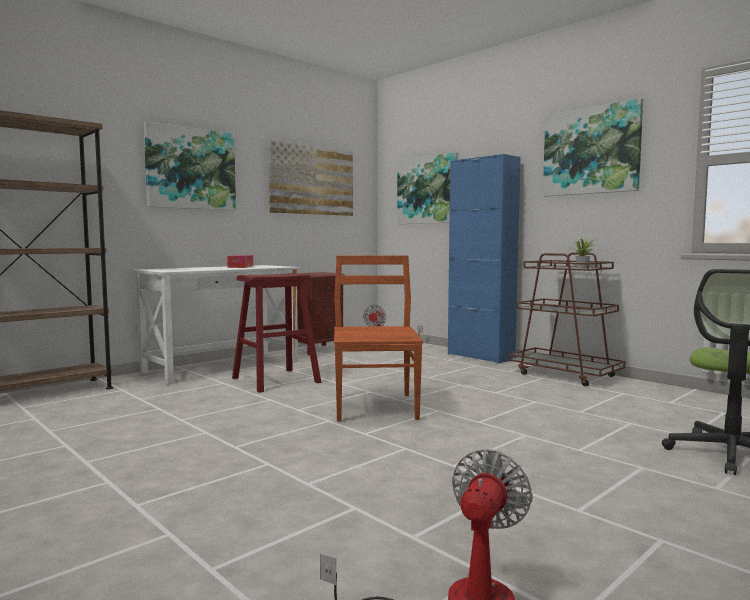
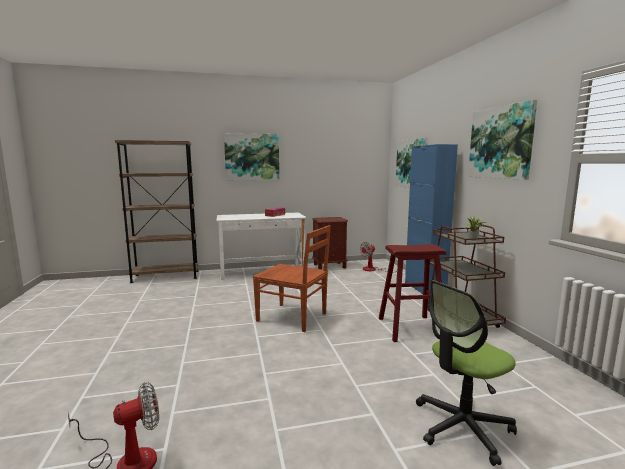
camera: 30 degrees right, 5 degrees up
red stool [232,273,321,393] -> red stool moved to [379,244,447,342]
picture [268,140,353,216] -> none
brown chair [334,255,423,422] -> brown chair turned 90 degrees clockwise [252,225,331,332]

